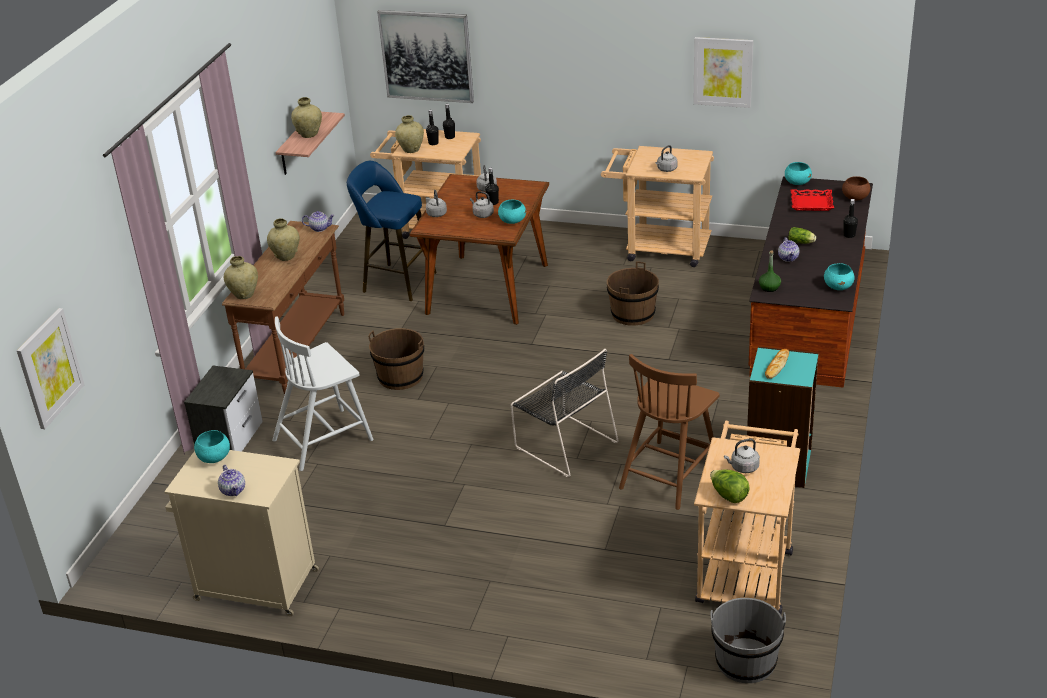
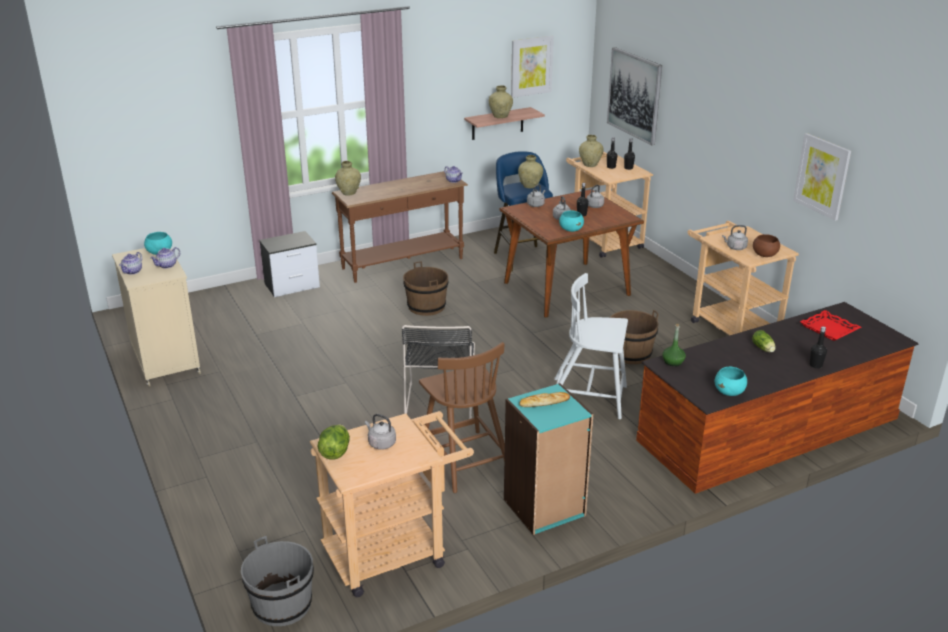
camera: 45 degrees right, 5 degrees down
picture [17,308,84,429] -> picture moved to [511,36,554,98]
beige vase [267,218,300,261] -> beige vase moved to [518,155,543,188]
white chair [272,316,374,471] -> white chair moved to [554,273,628,419]
brown chair [619,354,720,510] -> brown chair turned 105 degrees counterclockwise [419,342,505,493]
teapot [778,237,799,262] -> teapot moved to [150,247,180,269]
turquoise bowl [785,162,812,185] -> none
brown bowl [842,176,870,200] -> brown bowl moved to [753,234,780,257]

